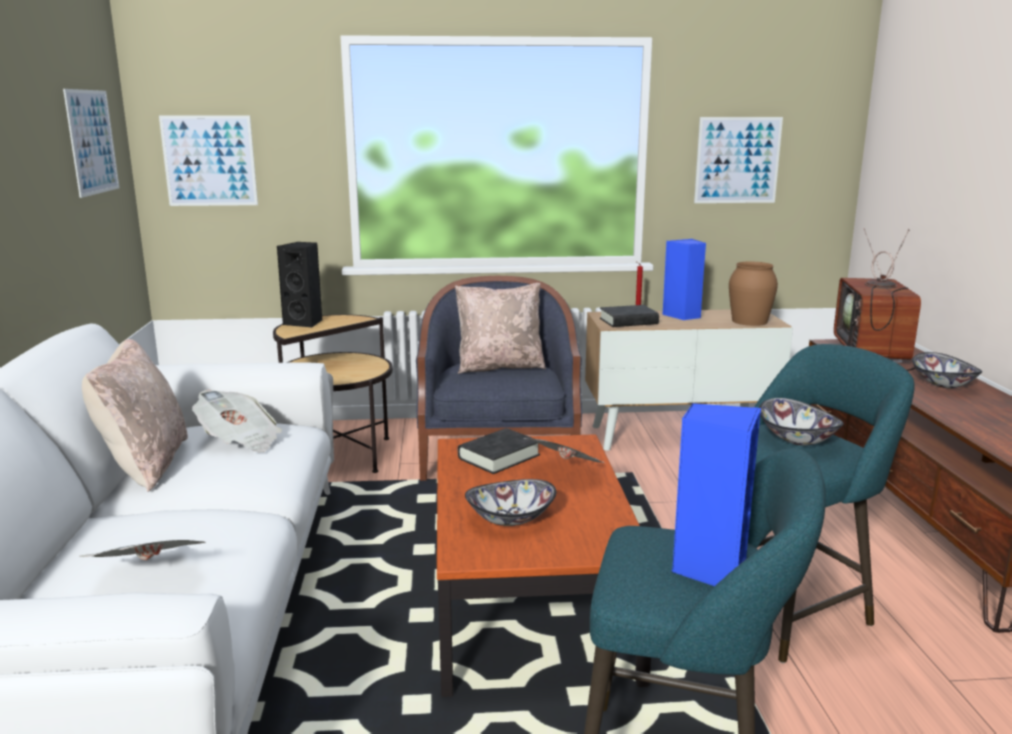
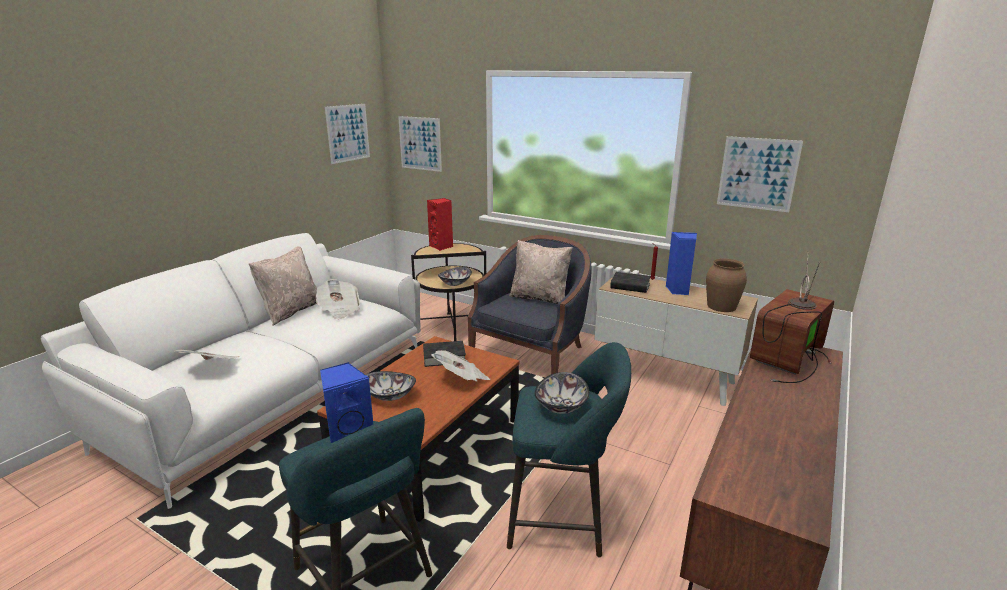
camera: 35 degrees right, 5 degrees up
black speaker [277,242,322,328] -> red speaker [427,198,453,251]
bowl [912,352,982,388] -> bowl moved to [438,267,472,286]

